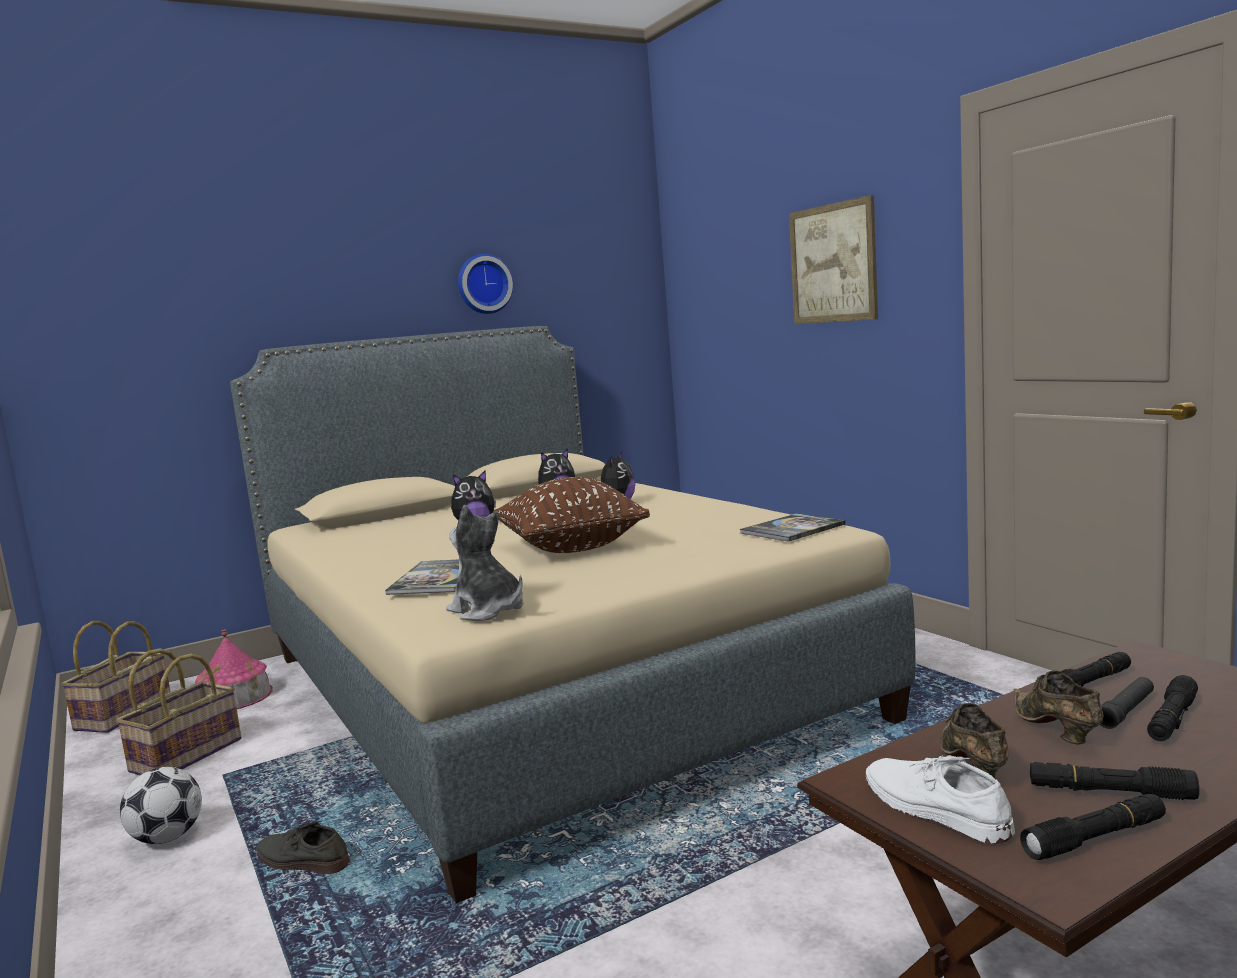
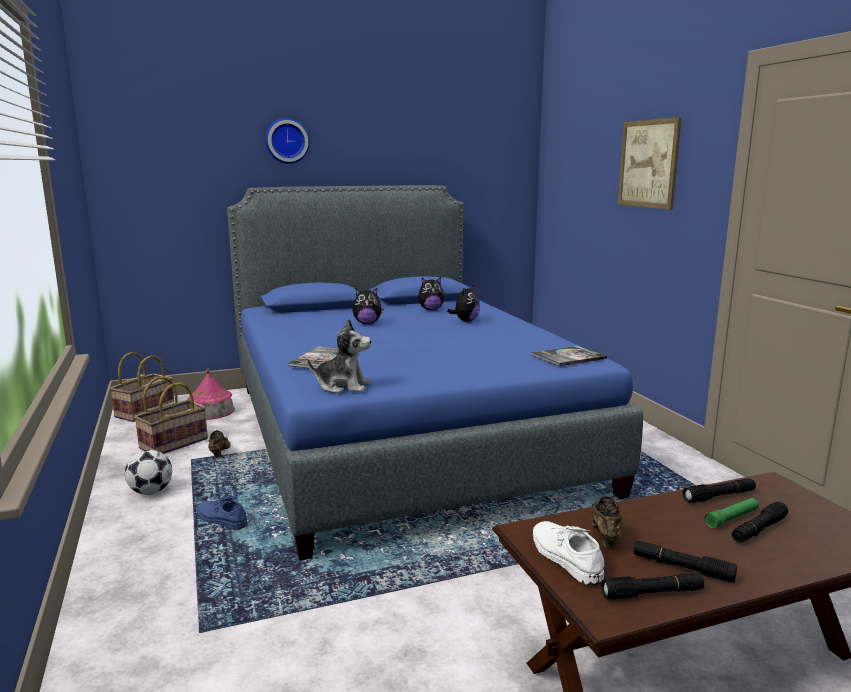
camera: 10 degrees right, 5 degrees up
beige bed [230,326,915,904] -> blue bed [227,185,643,561]
grey shoe [256,821,350,874] -> blue shoe [197,497,248,530]
plush toy [446,505,524,621] -> plush toy turned 135 degrees clockwise [307,319,371,393]
wall clock [458,254,513,314] -> wall clock moved to [265,118,310,164]
brown pillow [493,477,650,553] -> none
brown shoe [1014,670,1104,745] -> brown shoe moved to [208,430,231,457]
black flashlight [1100,677,1154,729] -> green flashlight [704,498,759,528]

